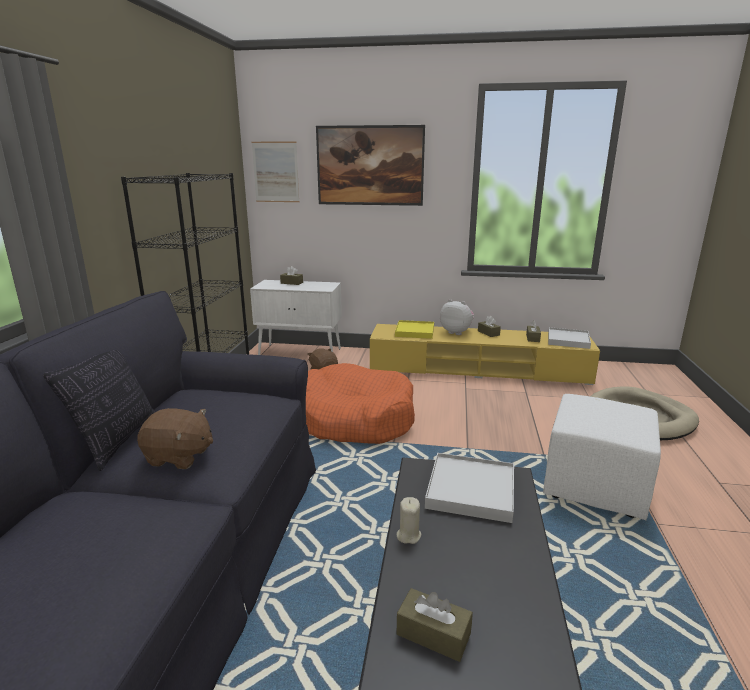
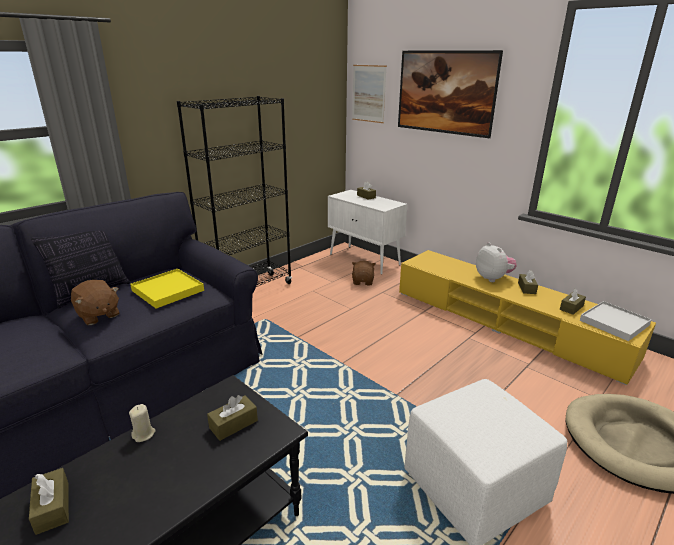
camera: 35 degrees right, 5 degrees up
orange dog bed [306,363,415,444] -> none
yellow tray [395,320,434,339] -> yellow tray moved to [130,269,204,309]
white tray [425,453,514,523] -> brown tissue box [207,395,258,441]

